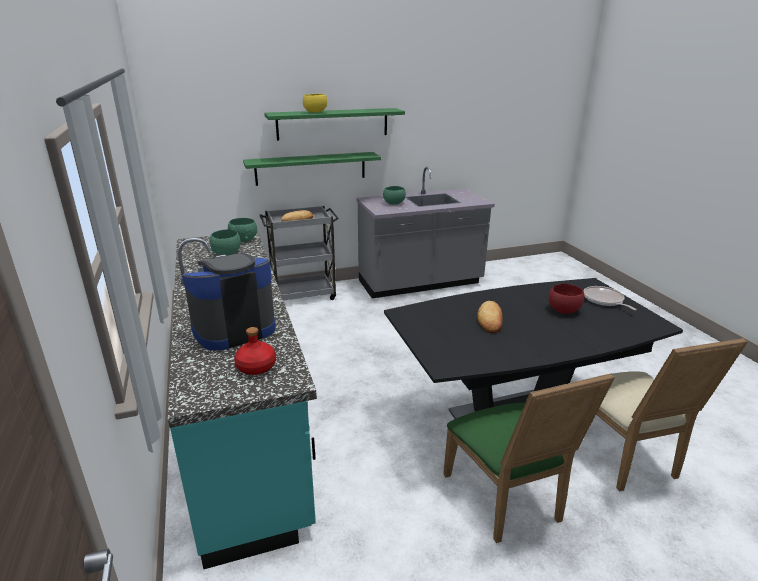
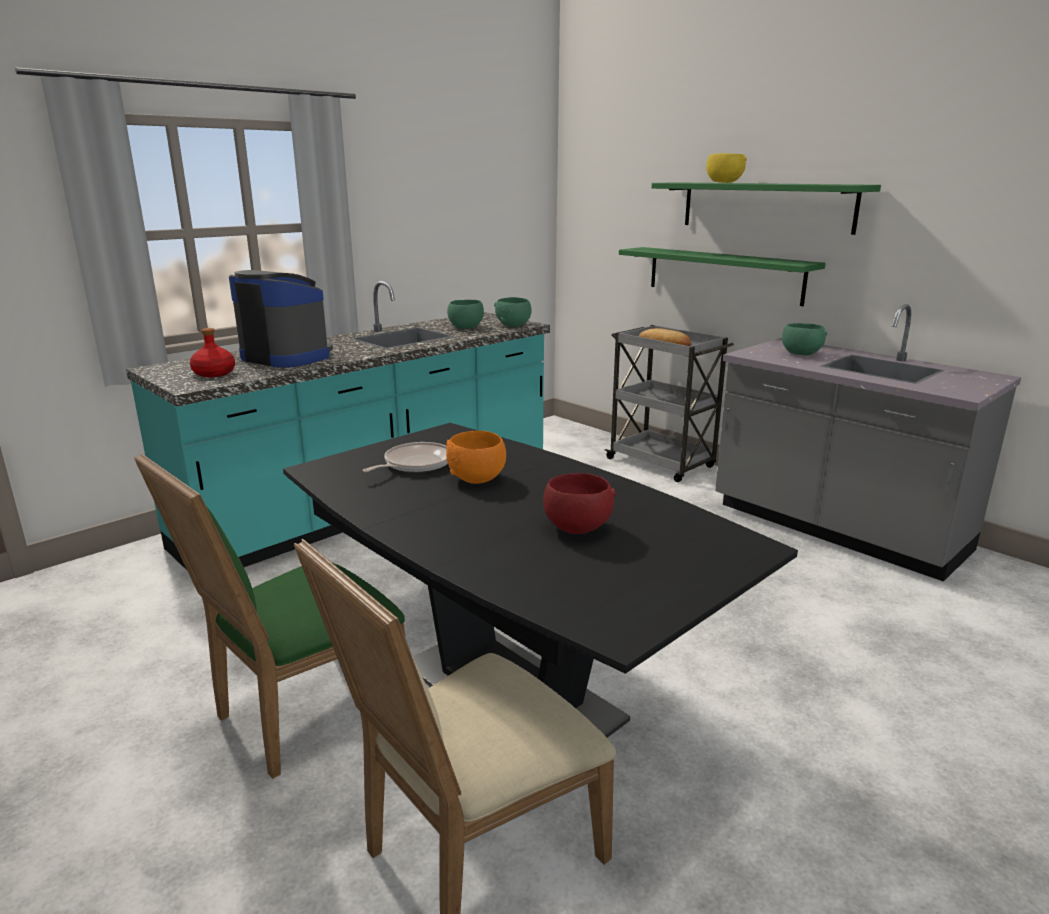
camera: 65 degrees right, 5 degrees down
bread [477,301,503,333] -> orange bowl [446,431,506,484]
frying pan [584,286,637,310] -> frying pan moved to [362,442,448,473]

